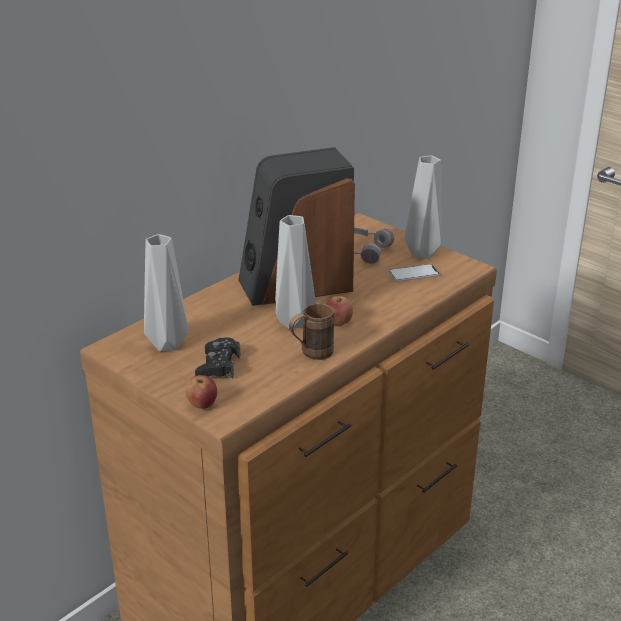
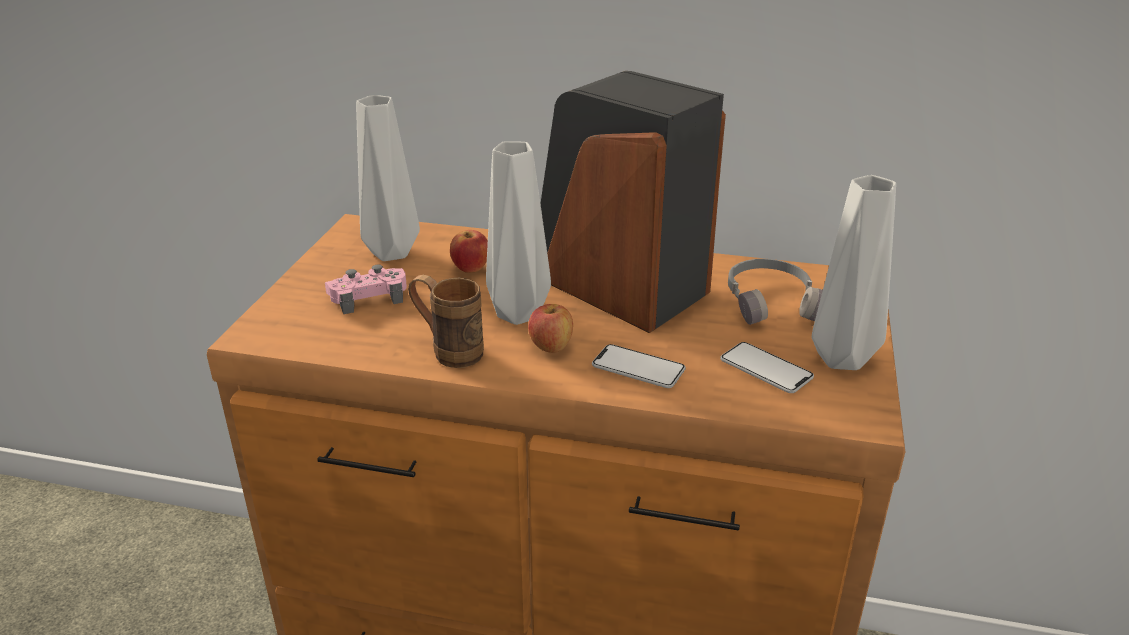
camera: 60 degrees right, 0 degrees up
apple [186,375,217,409] -> apple moved to [450,230,488,273]
black game controller [195,337,240,379] -> pink game controller [325,264,407,314]
none -> phone [592,344,686,388]

